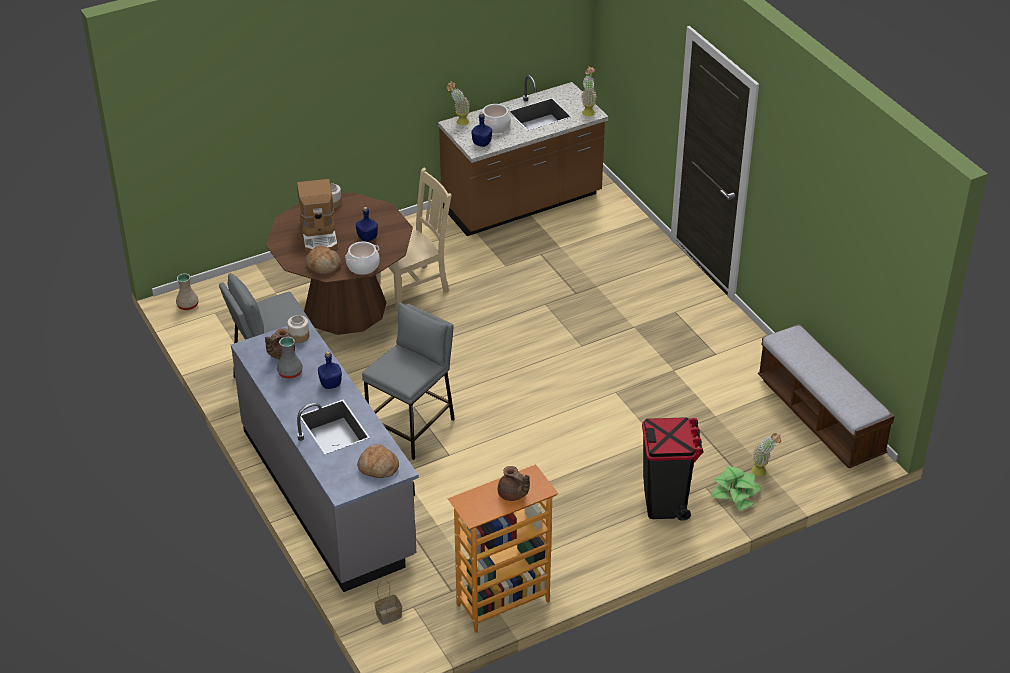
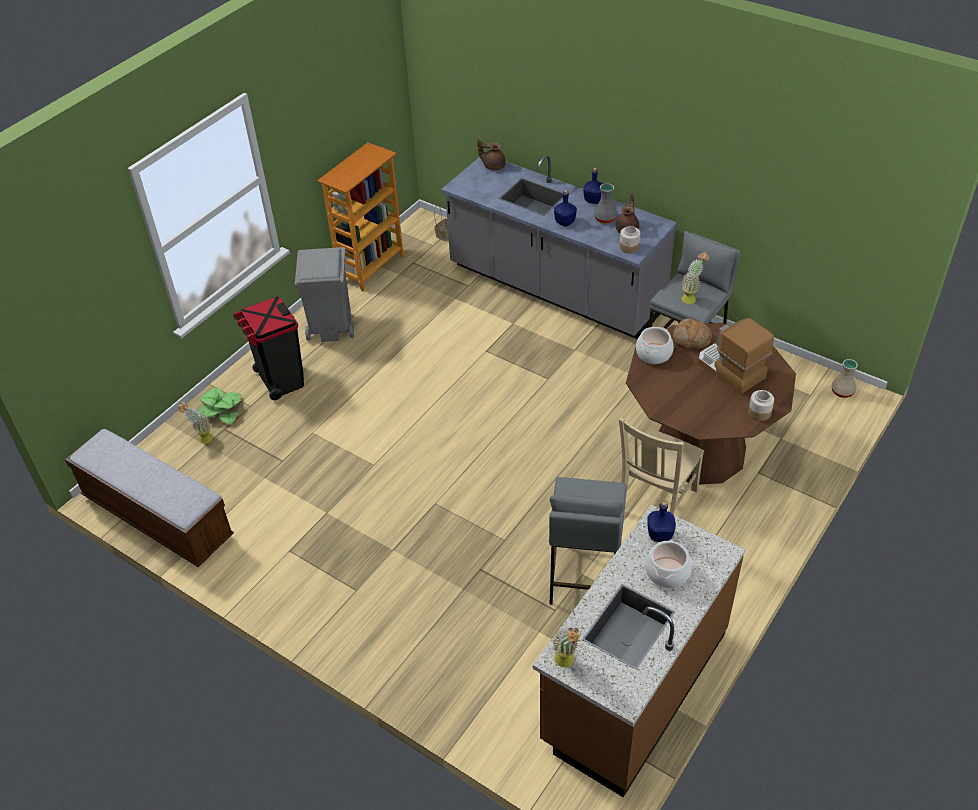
camera: 155 degrees right, 5 degrees up
blue bottle [356,207,378,242] -> blue bottle moved to [583,168,603,204]
bread [357,444,399,478] -> none
grey stool [362,302,455,460] -> grey stool moved to [549,477,626,605]
potted plant [446,81,470,125] -> potted plant moved to [681,251,709,304]
brown teapot [498,466,530,501] -> brown teapot moved to [477,139,506,170]
none -> grey trash can [295,247,354,342]

